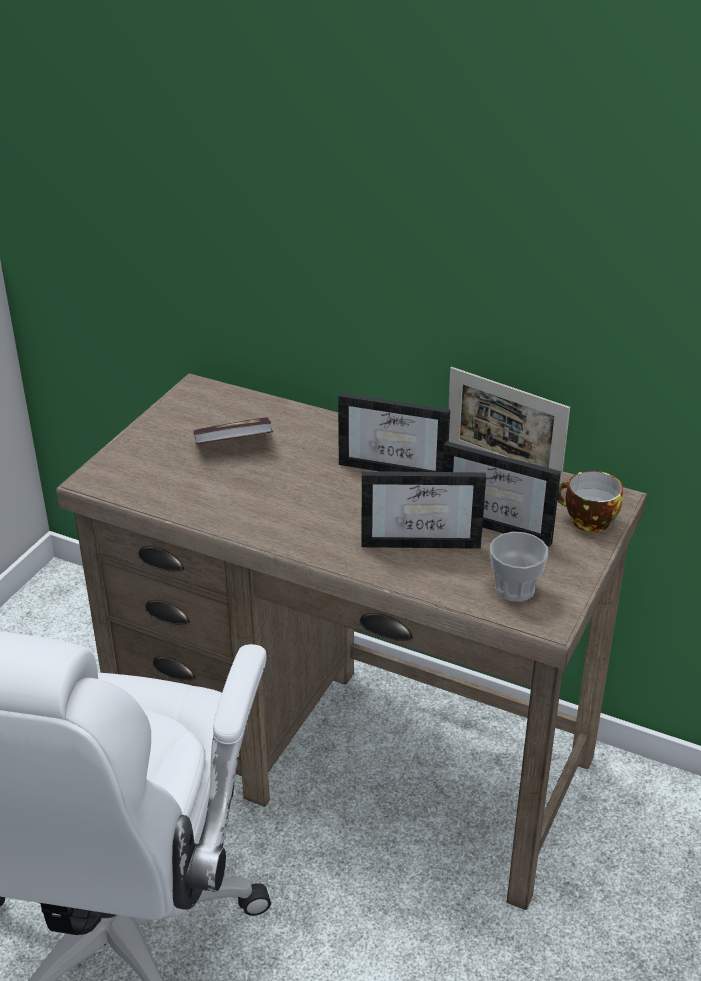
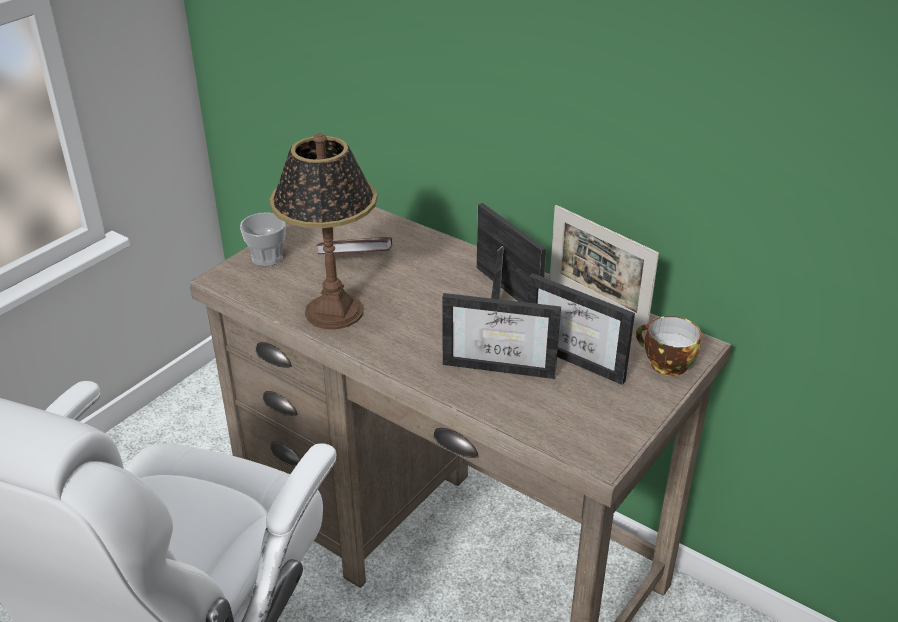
camera: 10 degrees right, 0 degrees up
picture frame [338,393,450,472] -> picture frame turned 150 degrees counterclockwise [477,203,546,303]
cup [490,532,548,602] -> cup moved to [240,212,286,266]
none -> table lamp [270,133,377,329]

